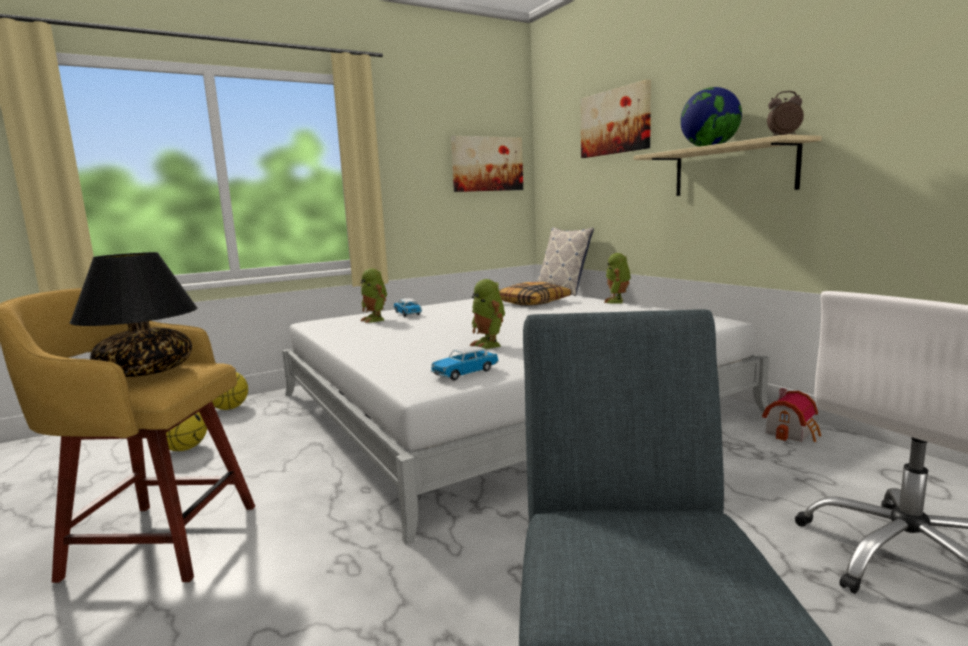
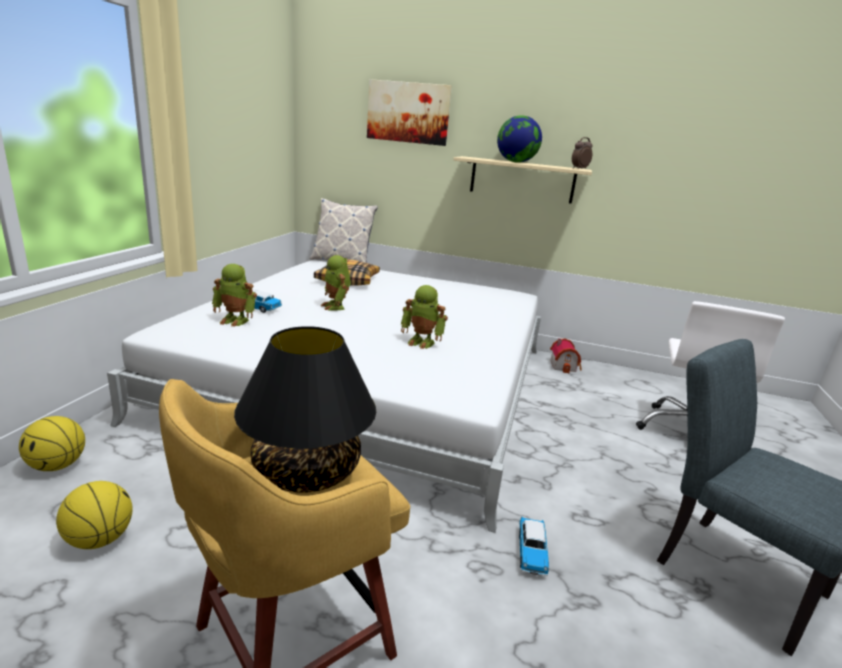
camera: 45 degrees left, 10 degrees up
toy car [431,347,499,380] -> toy car moved to [519,517,549,575]
picture [451,136,523,192] -> none
toy robot [604,253,631,304] -> toy robot moved to [321,255,351,311]

